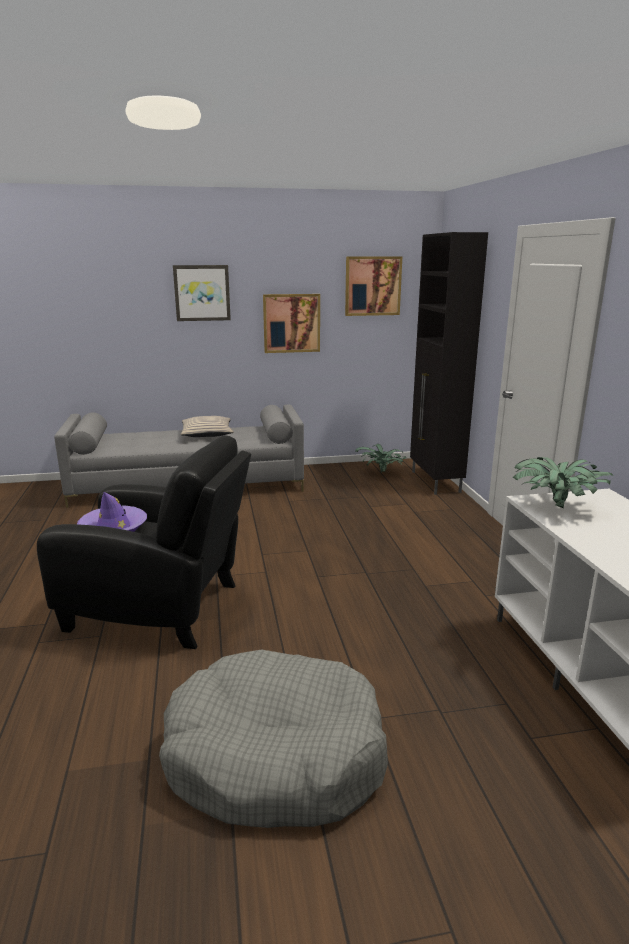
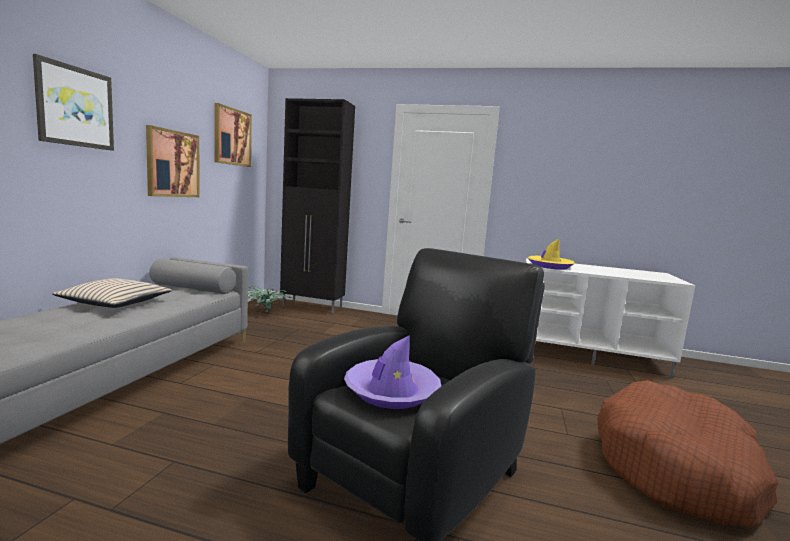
camera: 65 degrees left, 10 degrees down
grey dog bed [159,649,388,828] -> brown dog bed [597,380,778,528]
potted plant [513,457,613,508] -> yellow hat [528,238,575,270]

